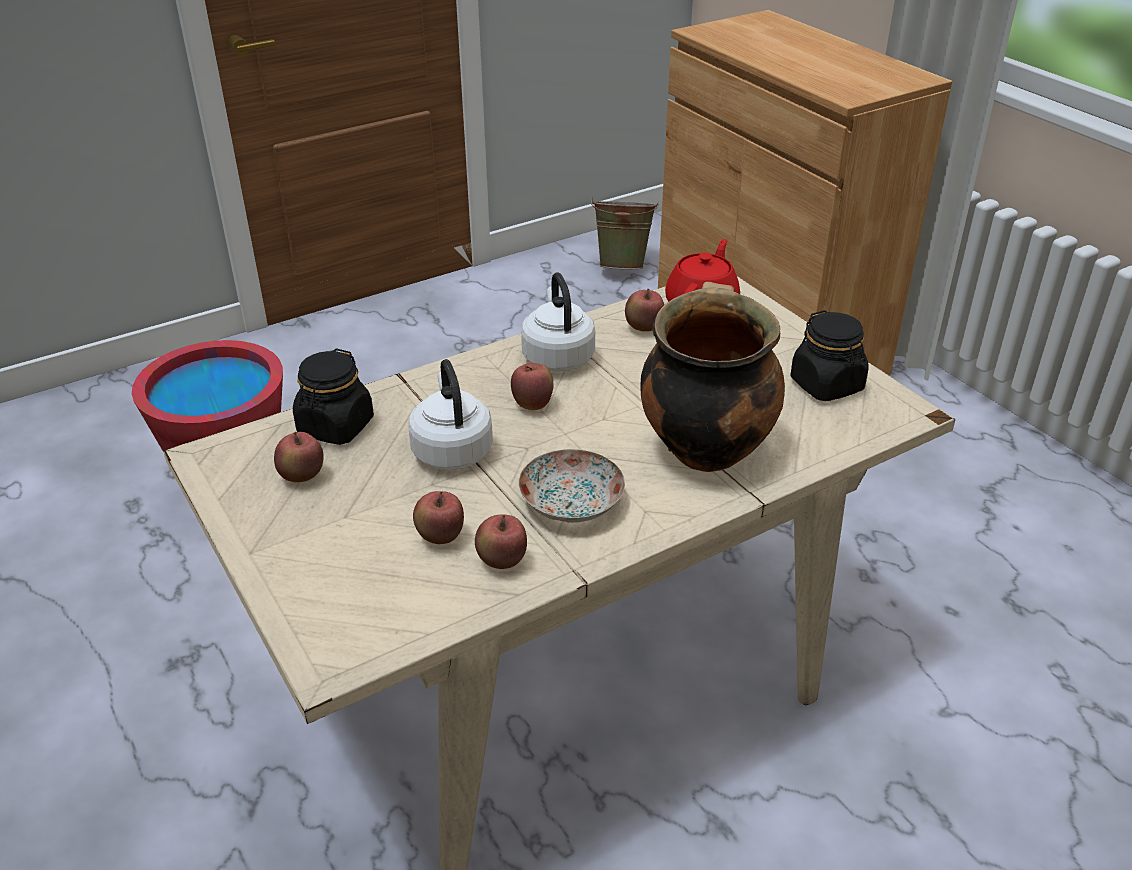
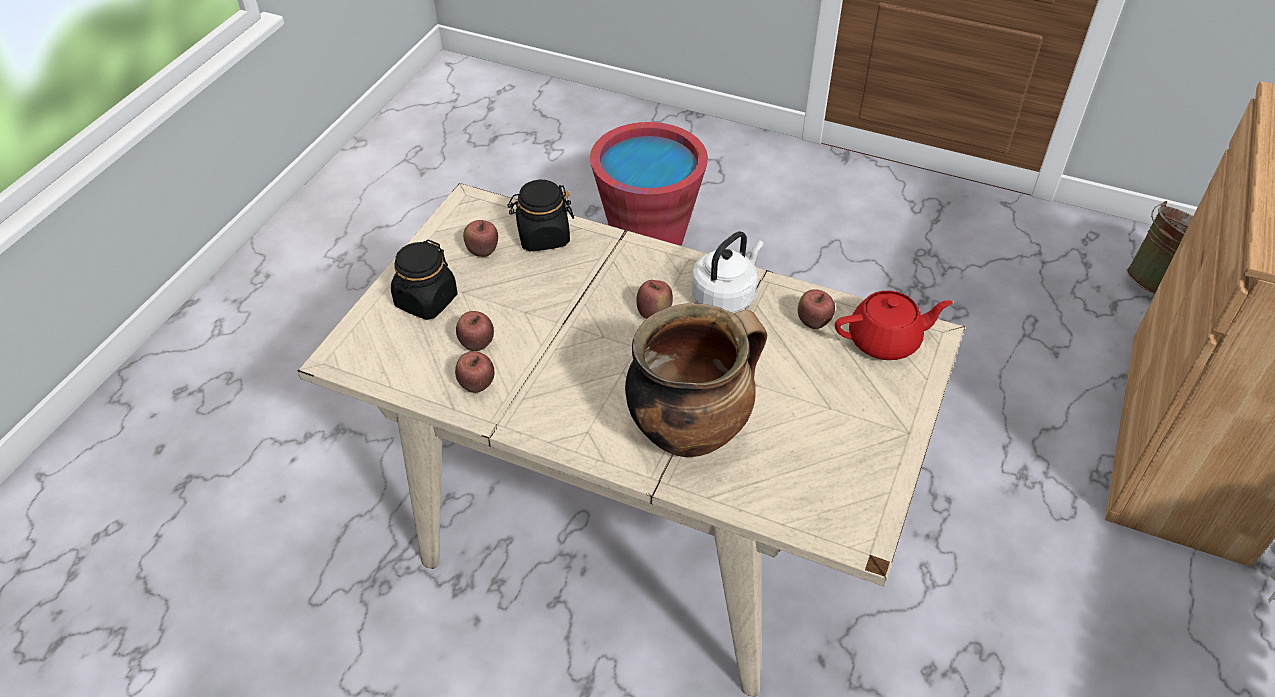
camera: 55 degrees right, 10 degrees up
white kettle [408,359,493,470] -> none
plate [519,449,625,523] -> none
black jar [790,310,869,401] -> black jar moved to [391,239,458,320]

